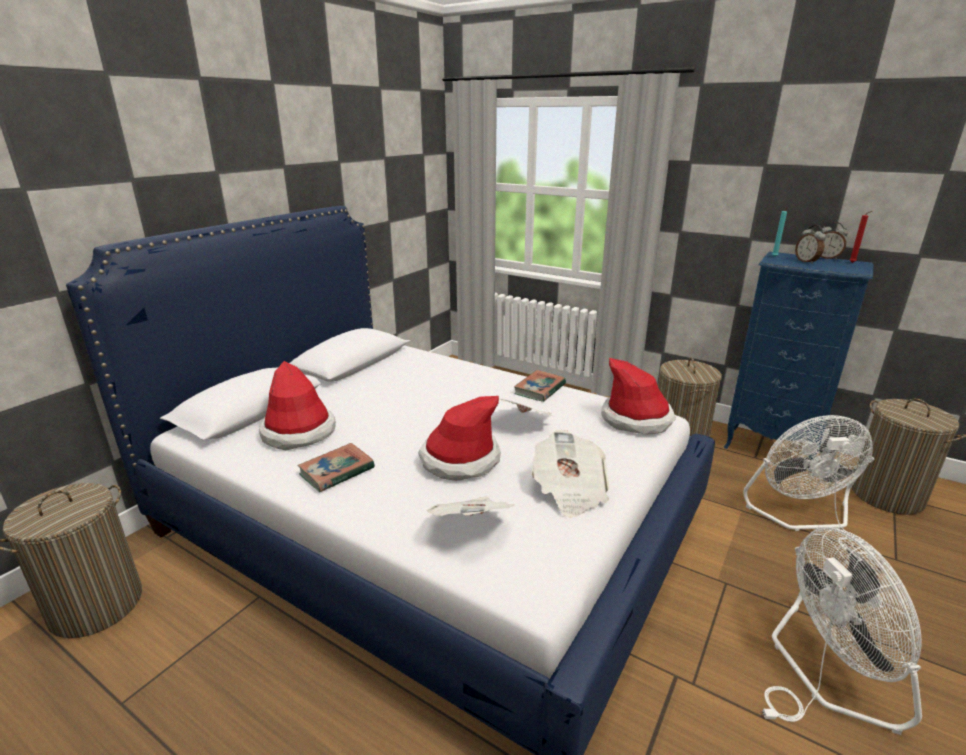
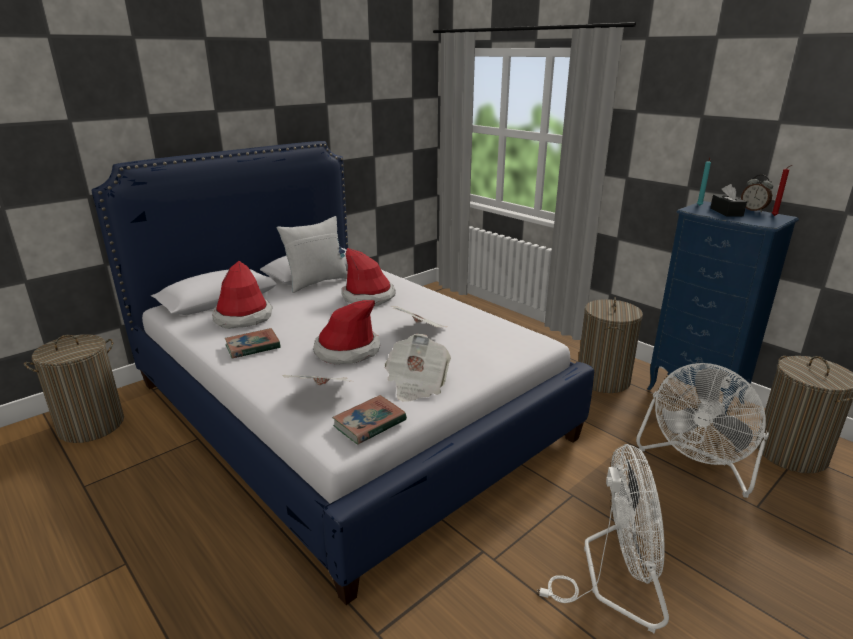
camera: 15 degrees right, 0 degrees up
book [514,370,566,402] -> book moved to [332,395,407,444]
hat [601,358,676,434] -> hat moved to [341,248,396,306]
white fan [743,415,874,560] -> white fan turned 150 degrees counterclockwise [636,363,769,498]
alarm clock [795,225,826,264] -> black tissue box [710,184,747,217]
none -> grey pillow [276,216,348,293]

